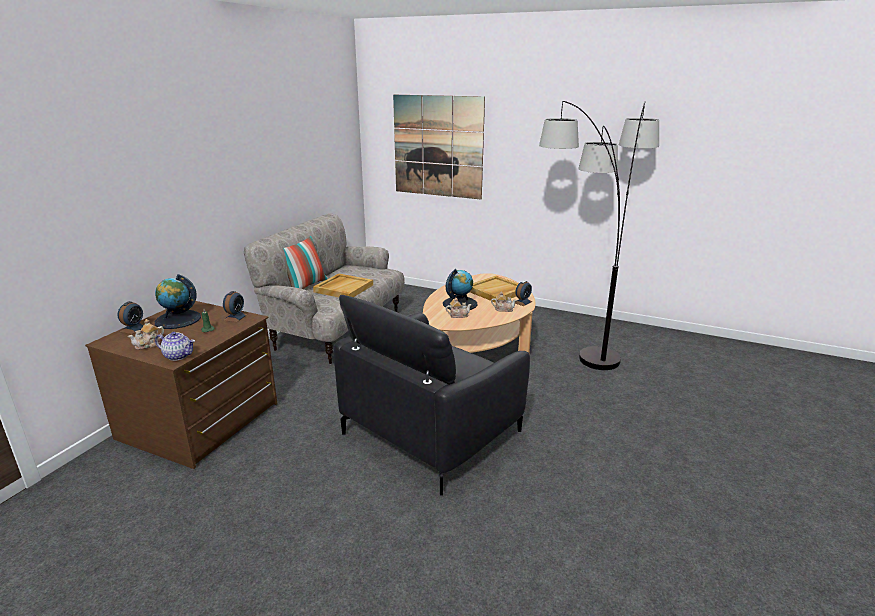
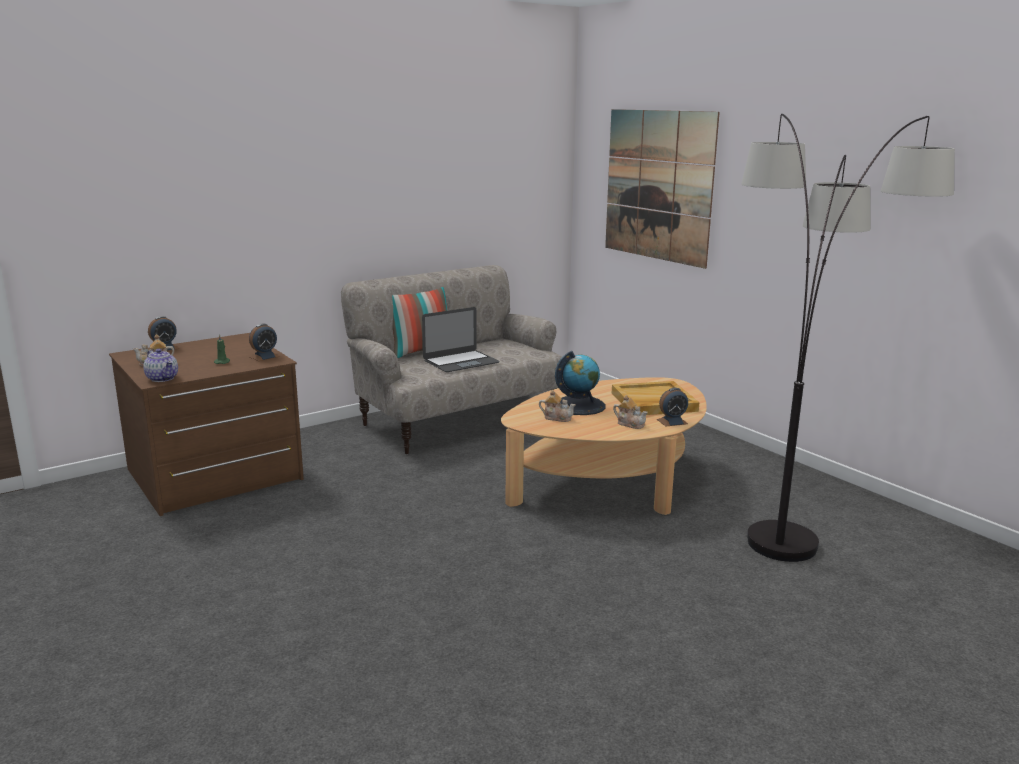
camera: 30 degrees right, 5 degrees down
globe [154,274,201,329] -> none
beige tray [313,274,373,297] -> laptop [422,307,500,372]
black armchair [334,295,530,495] -> none

